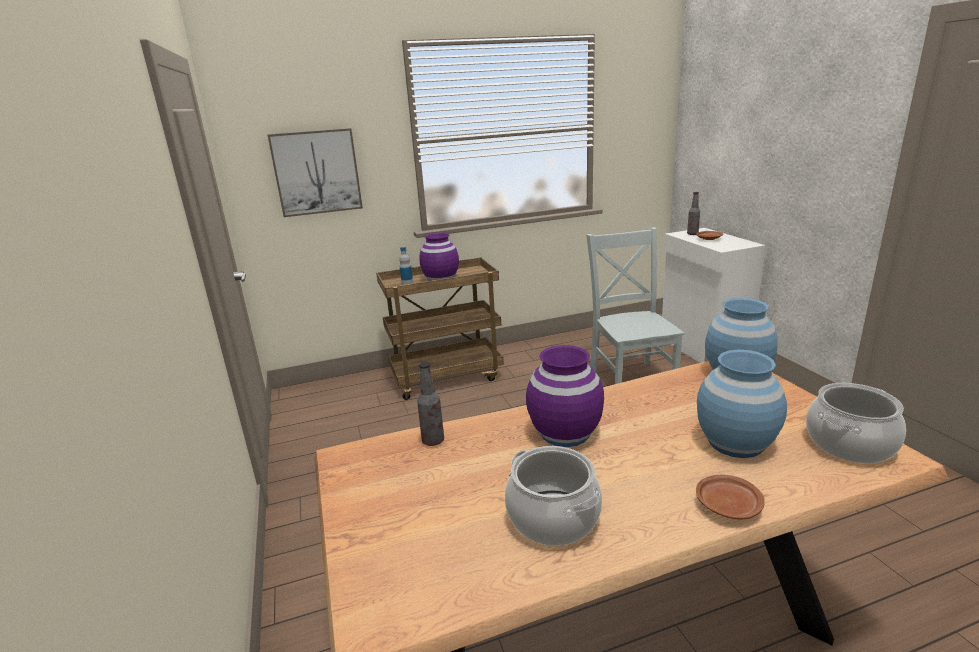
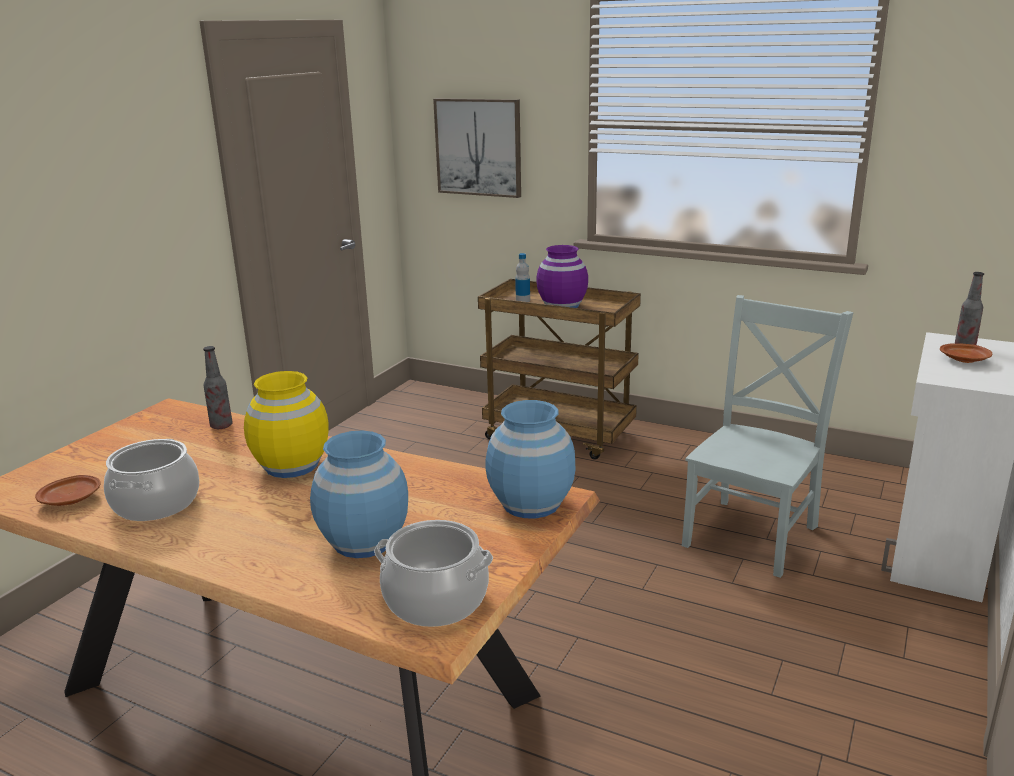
camera: 45 degrees right, 0 degrees up
purple vase [526,345,604,447] -> yellow vase [244,371,329,478]
brown plate [696,475,765,519] -> brown plate moved to [35,475,100,506]

